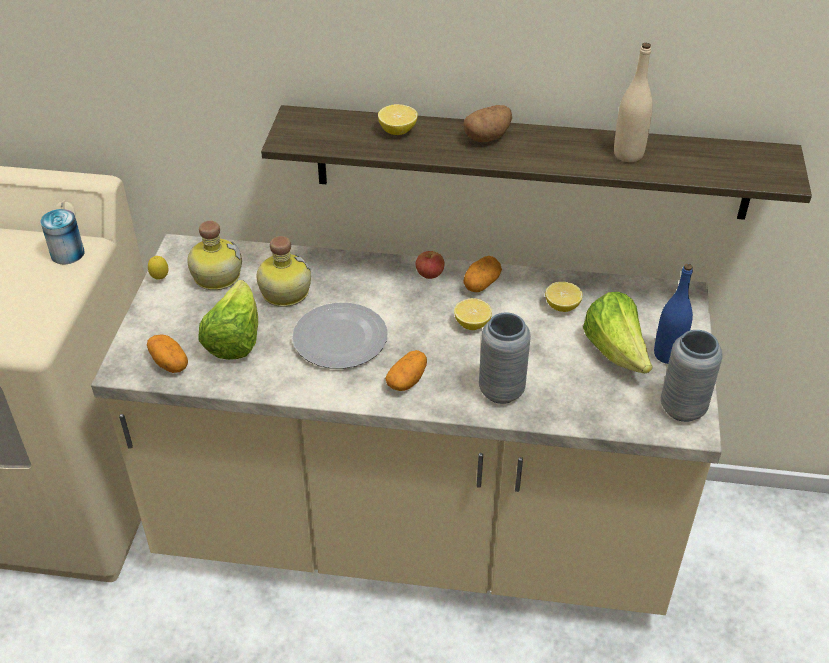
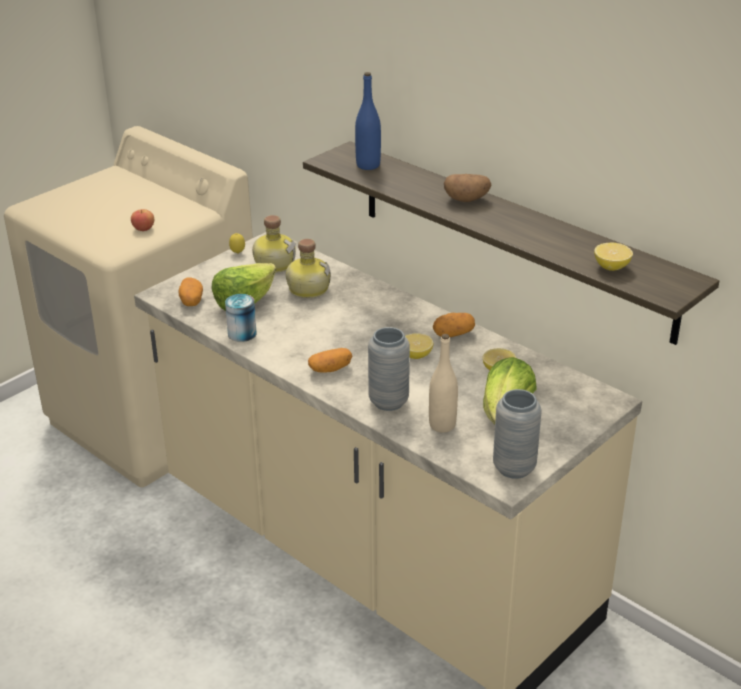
camera: 35 degrees right, 10 degrees down
can [40,209,84,264] -> can moved to [225,294,257,342]
plate [292,303,388,369] -> none
lemon [378,104,418,135] -> lemon moved to [594,243,633,271]
apple [416,251,445,279] -> apple moved to [131,209,154,231]
beige bottle [614,43,653,162] -> beige bottle moved to [429,334,458,433]
blue bottle [654,264,693,364] -> blue bottle moved to [355,72,381,170]

